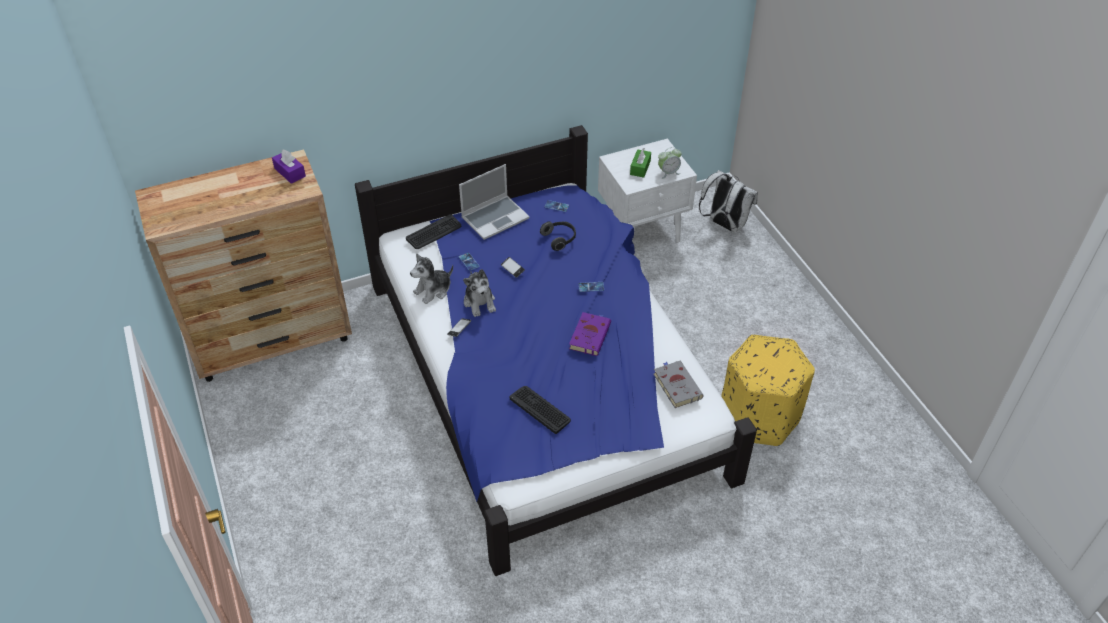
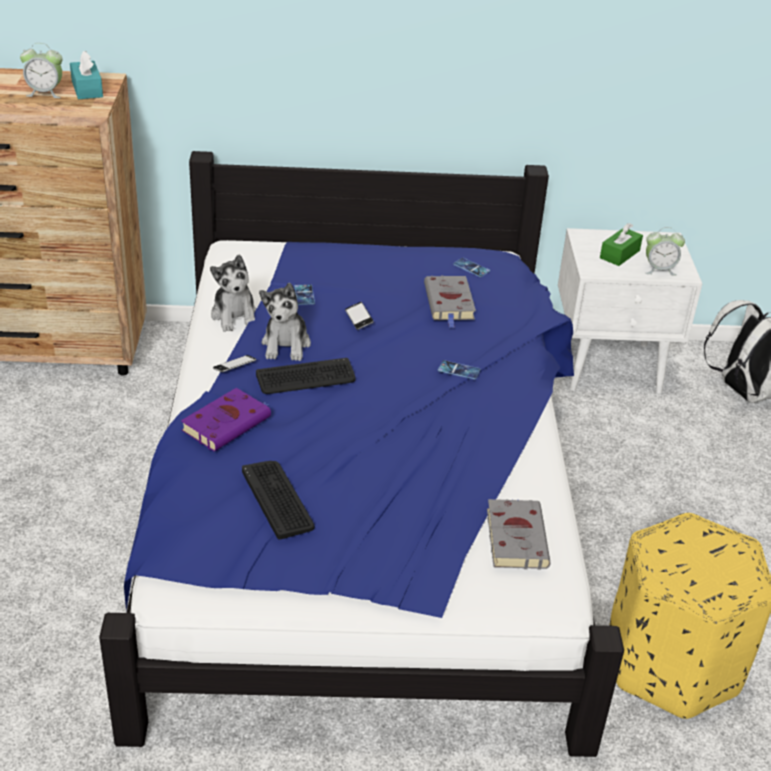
camera: 20 degrees right, 10 degrees down
purple tissue box [272,149,306,184] -> turquoise tissue box [70,51,103,99]
keyboard [406,214,461,249] -> keyboard moved to [256,358,356,394]
plush toy [410,253,453,304] -> plush toy turned 90 degrees counterclockwise [210,255,256,332]
laptop [459,164,530,240] -> none
headphones [540,222,576,251] -> grey book [424,276,476,328]
purple book [569,312,611,356] -> purple book moved to [181,388,271,452]
none -> alarm clock [20,43,63,98]

